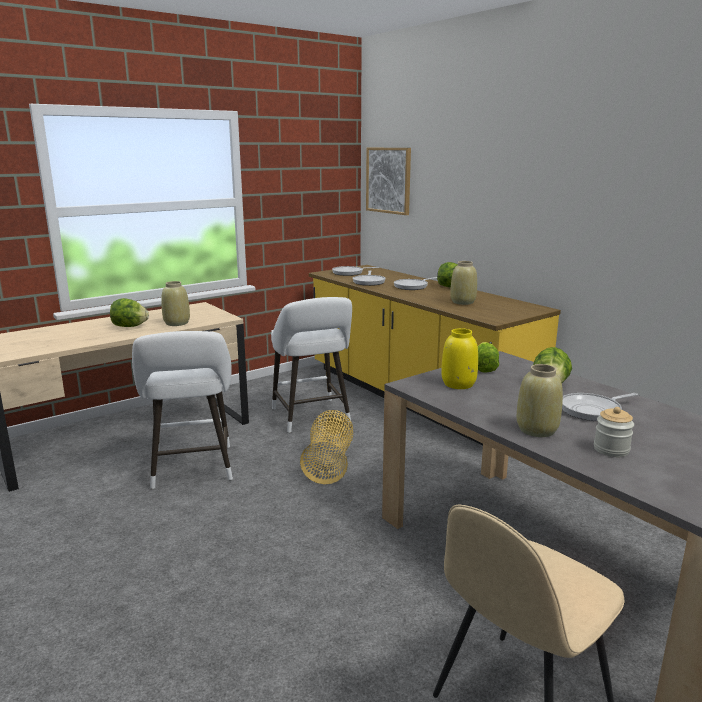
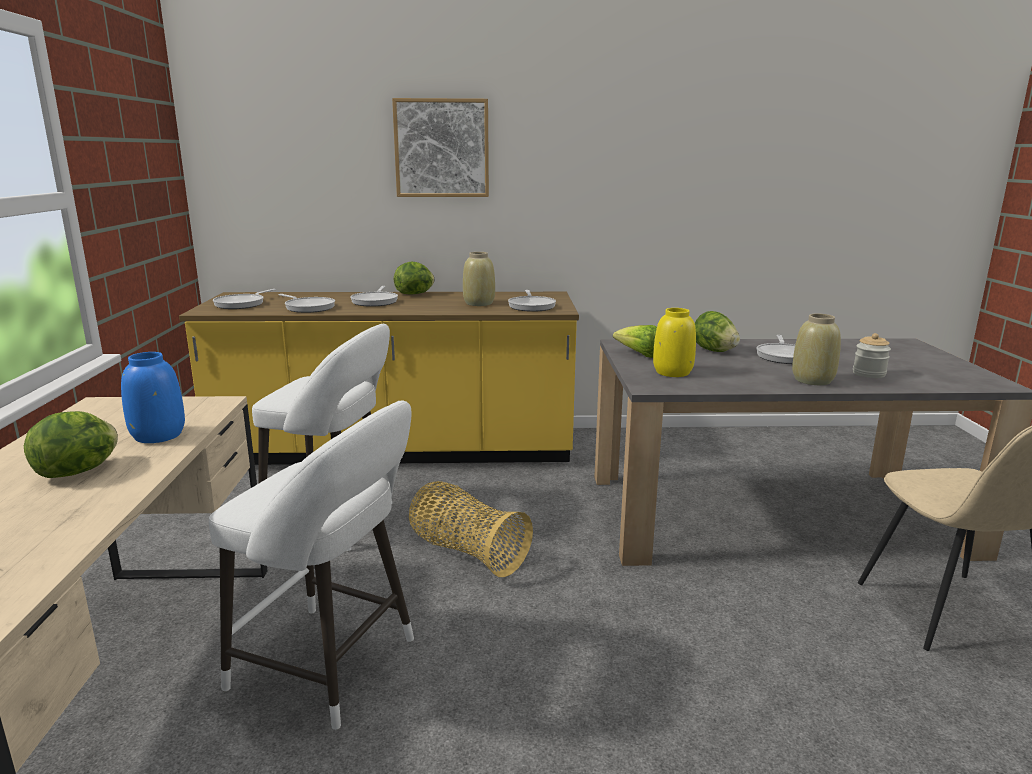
camera: 55 degrees left, 0 degrees up
beige vase [161,281,190,326] -> blue vase [121,352,185,443]
picture [366,148,411,215] -> picture moved to [392,98,489,197]
none -> frying pan [508,290,556,312]

